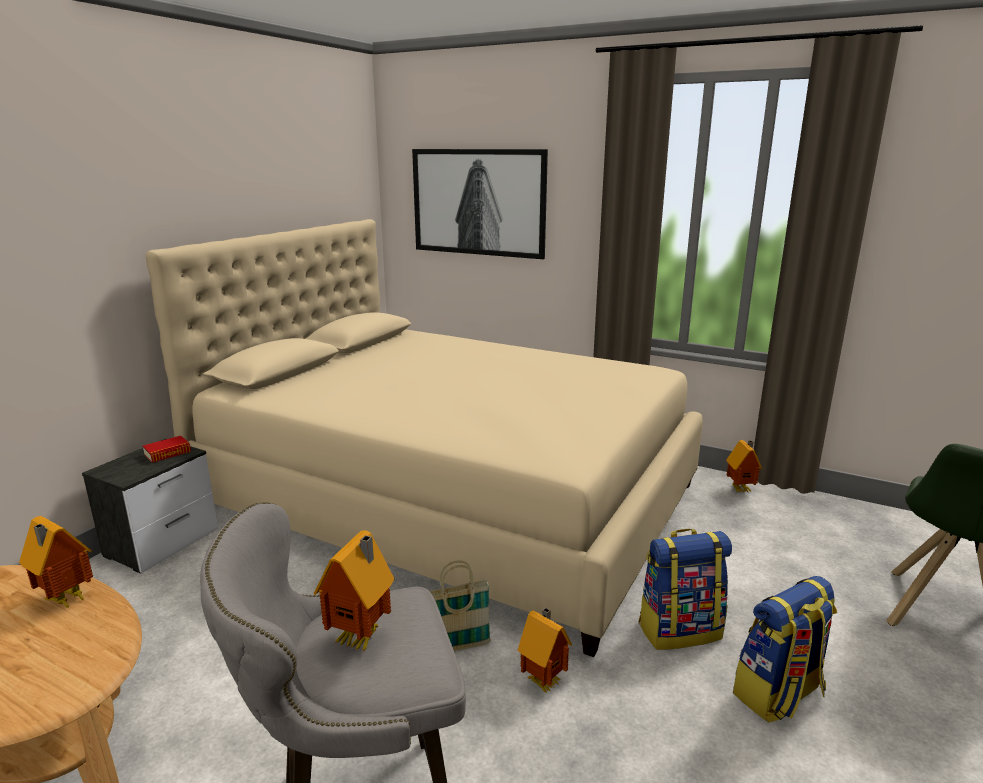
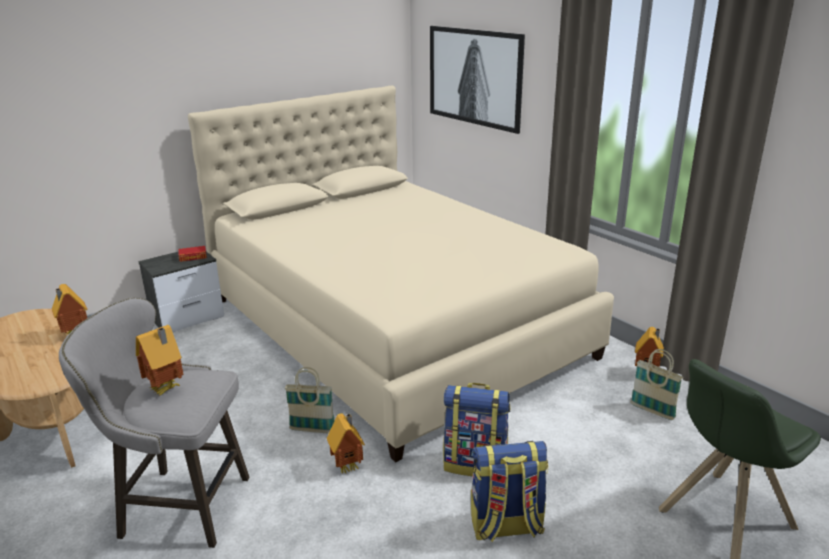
camera: 25 degrees right, 5 degrees up
none -> basket [630,349,683,420]

